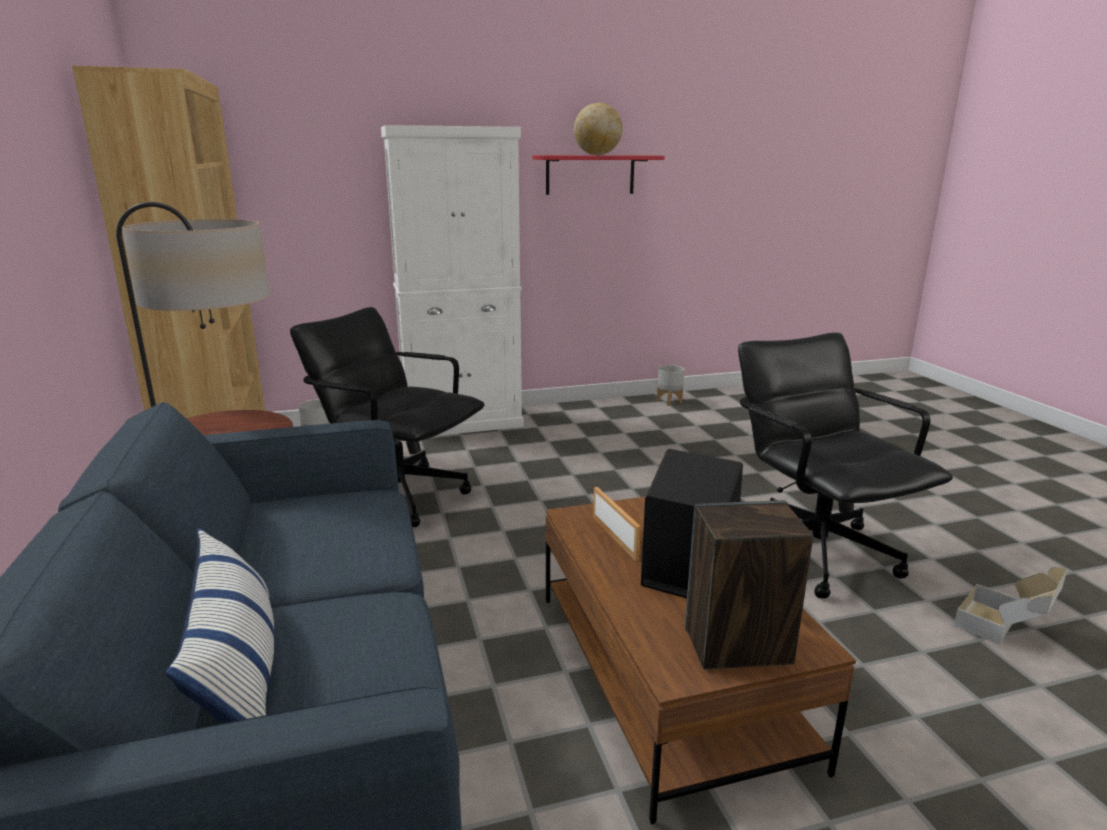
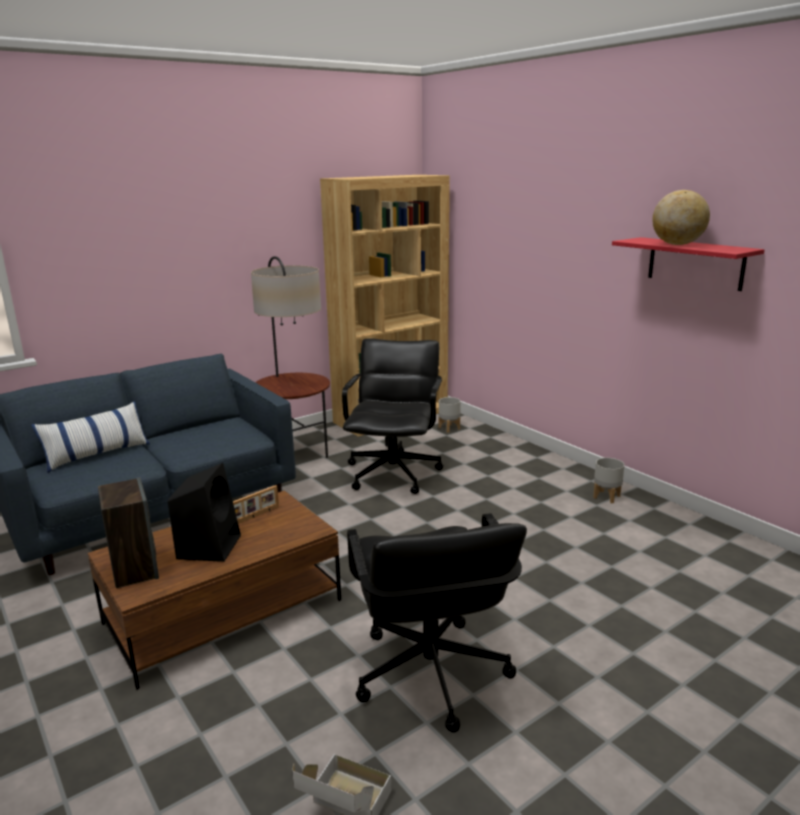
camera: 70 degrees right, 0 degrees up
white cabinet [381,125,524,436] -> none
grey planter [657,365,684,406] -> grey planter moved to [593,458,624,503]
black office chair [738,332,953,599] -> black office chair turned 120 degrees clockwise [347,513,527,733]

